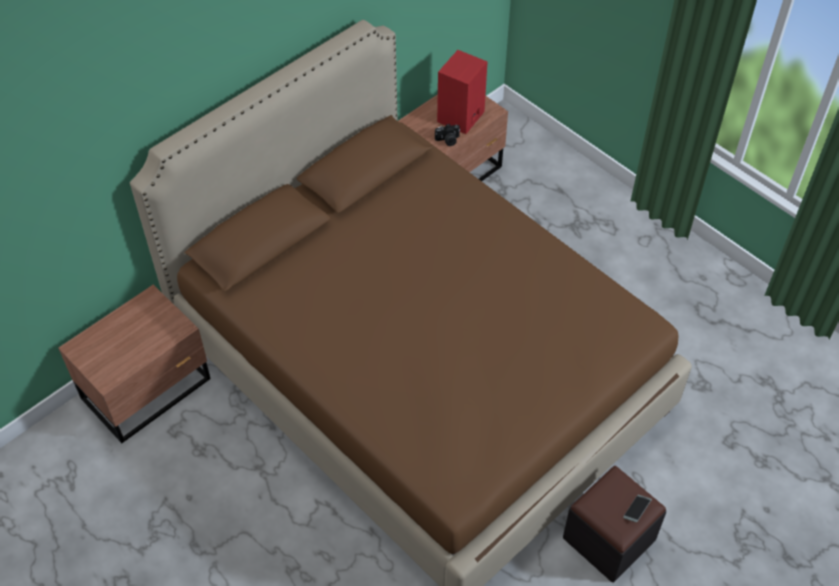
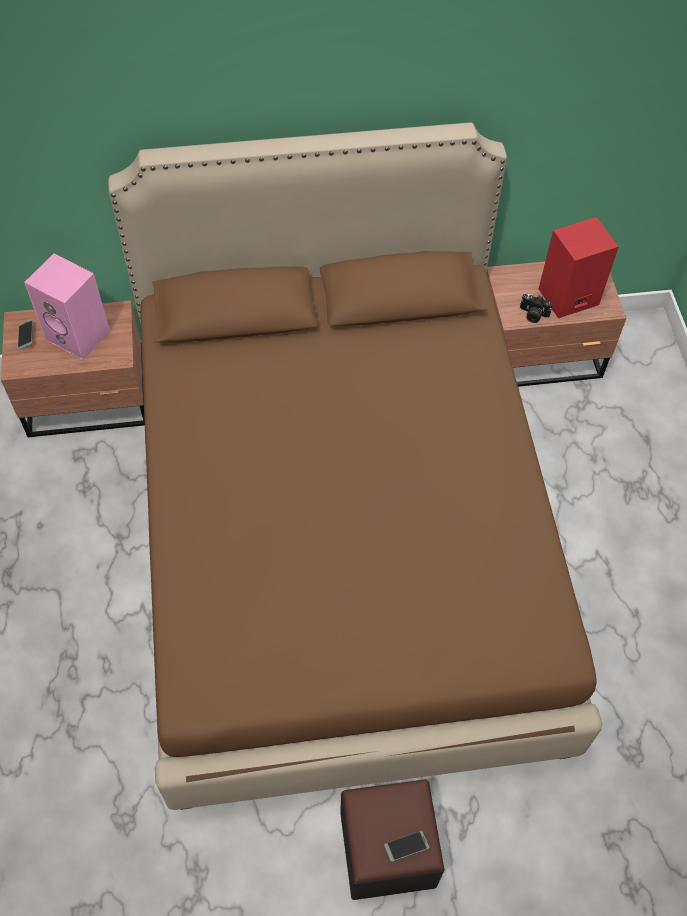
camera: 35 degrees right, 5 degrees up
none -> phone [18,319,33,350]
none -> pink speaker [24,254,110,360]

